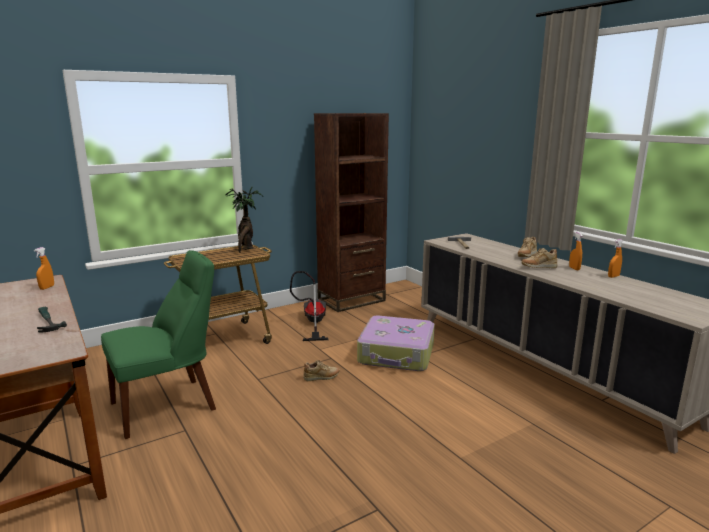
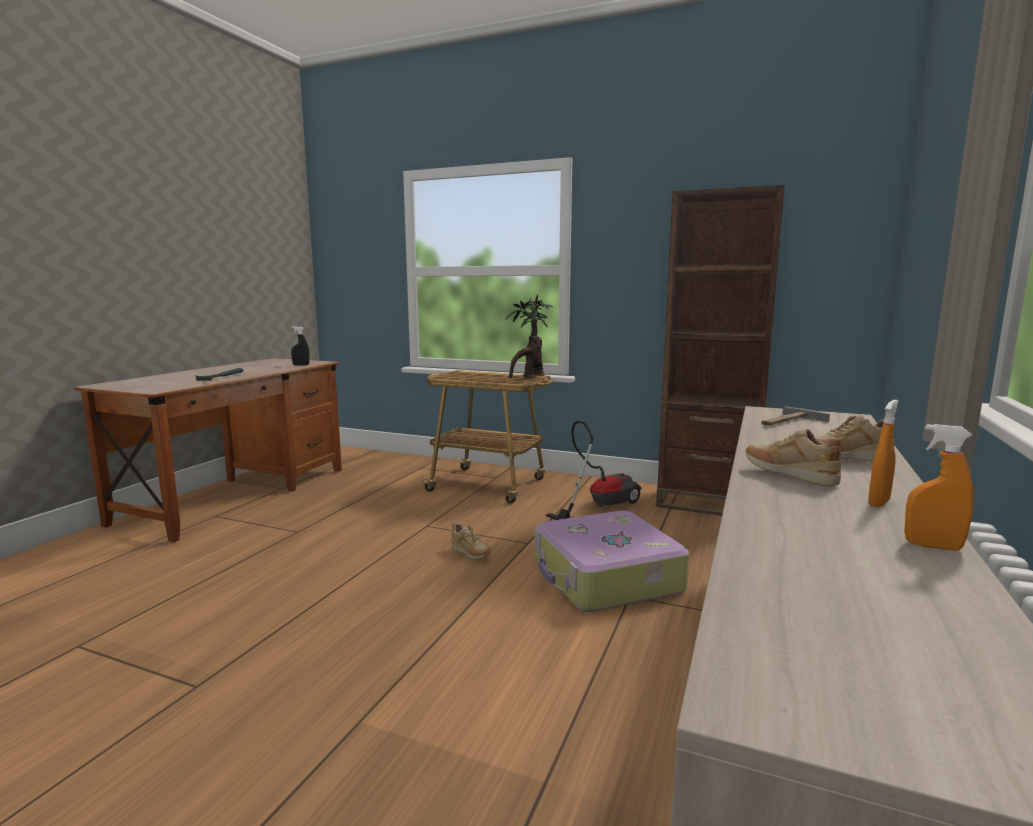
camera: 55 degrees right, 5 degrees down
orange spray bottle [34,247,54,290] -> black spray bottle [291,326,310,366]
green chair [101,250,216,439] -> none

